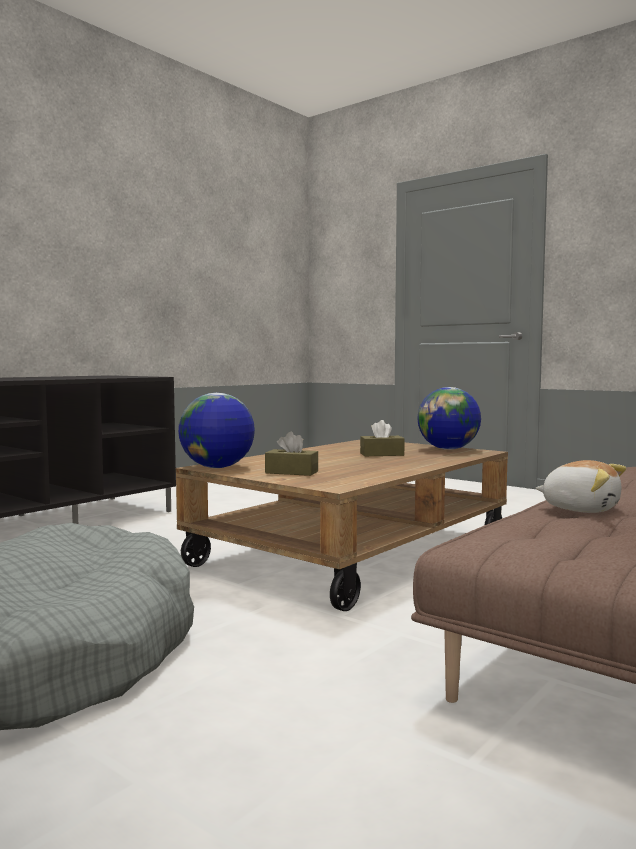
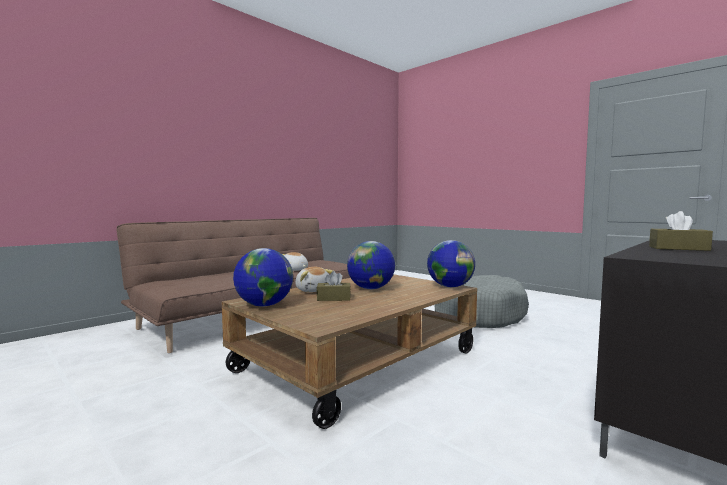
camera: 175 degrees left, 0 degrees up
brown tissue box [265,432,318,476] -> brown tissue box moved to [649,211,713,251]
none -> plush toy [295,267,333,292]
none -> globe [347,241,395,289]

